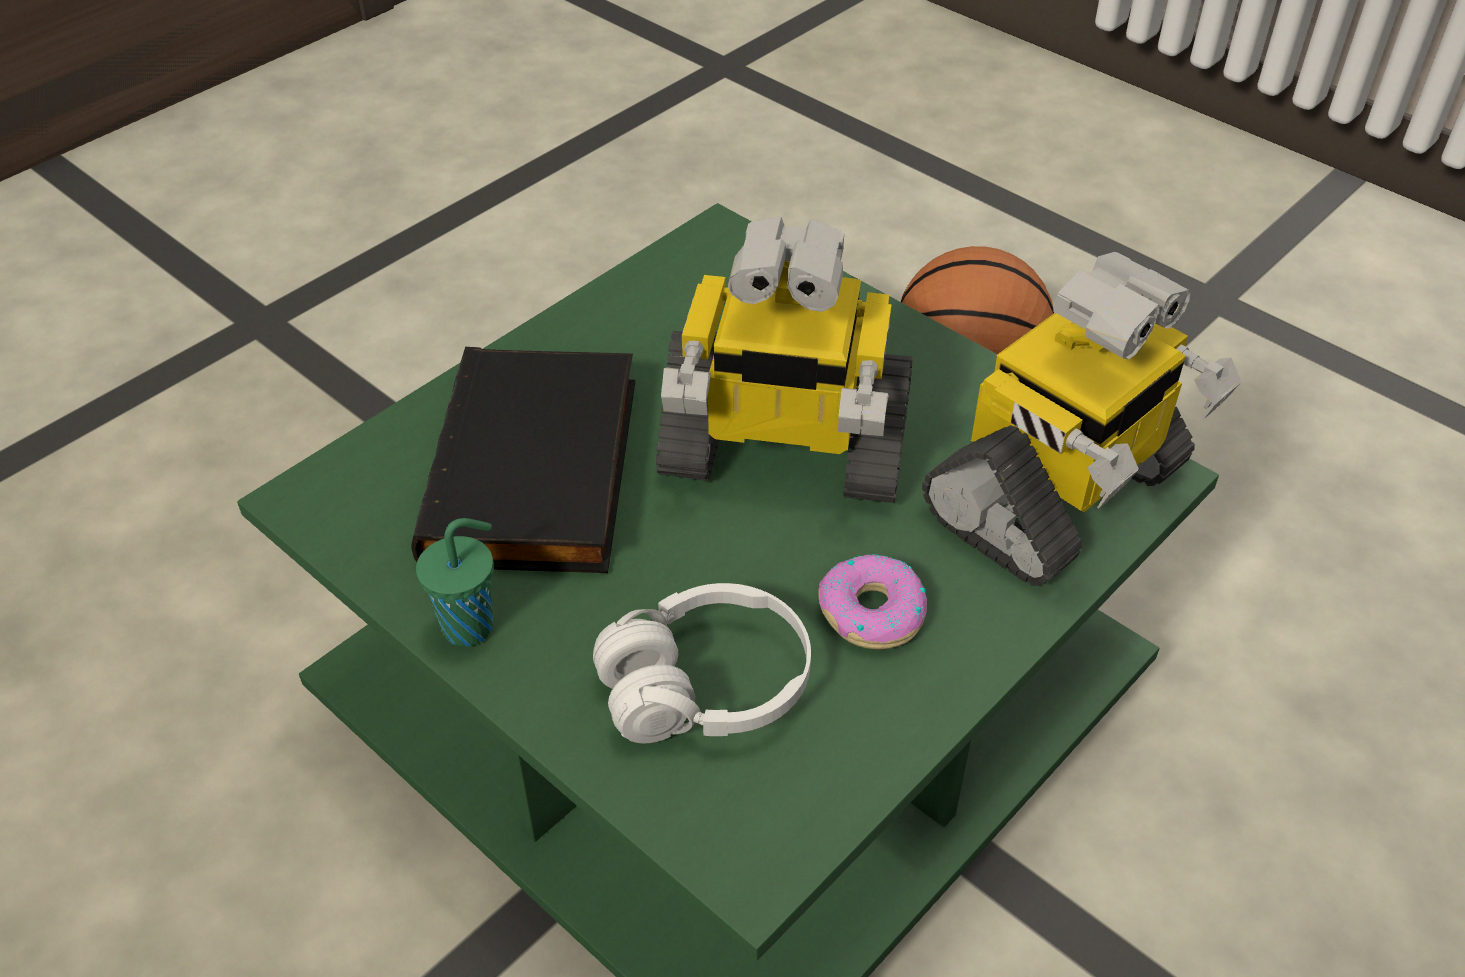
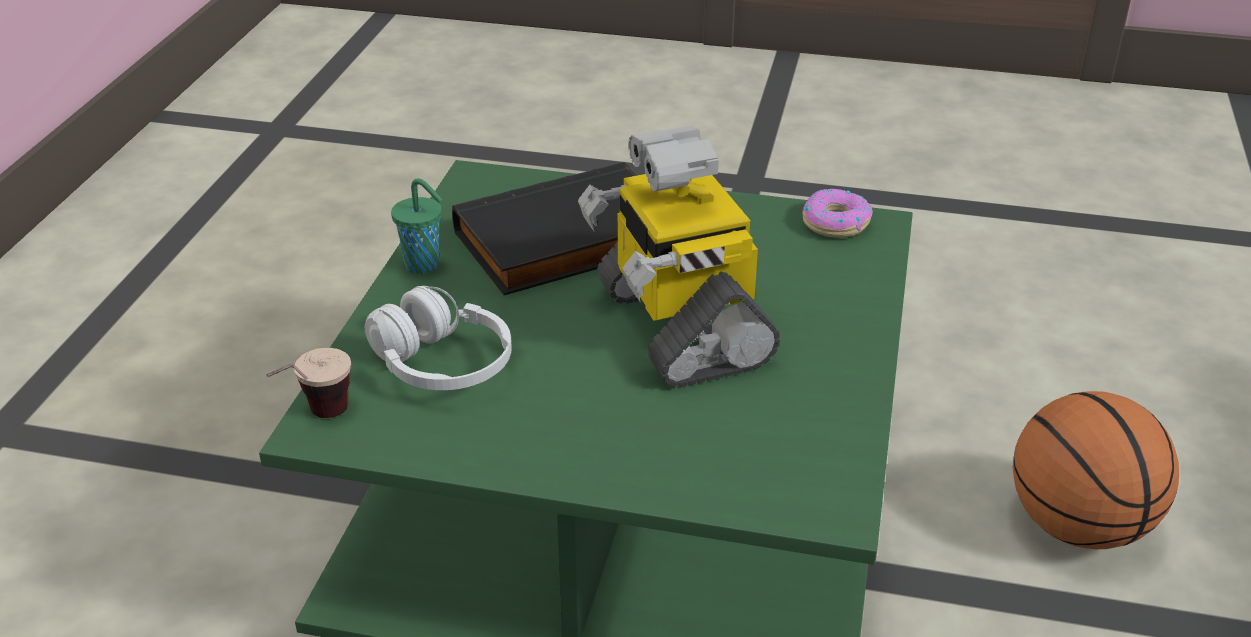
camera: 60 degrees right, 10 degrees down
donut [818,554,928,649] -> donut moved to [802,188,873,238]
toy robot [922,252,1241,586] -> none
none -> cup [266,348,351,418]

